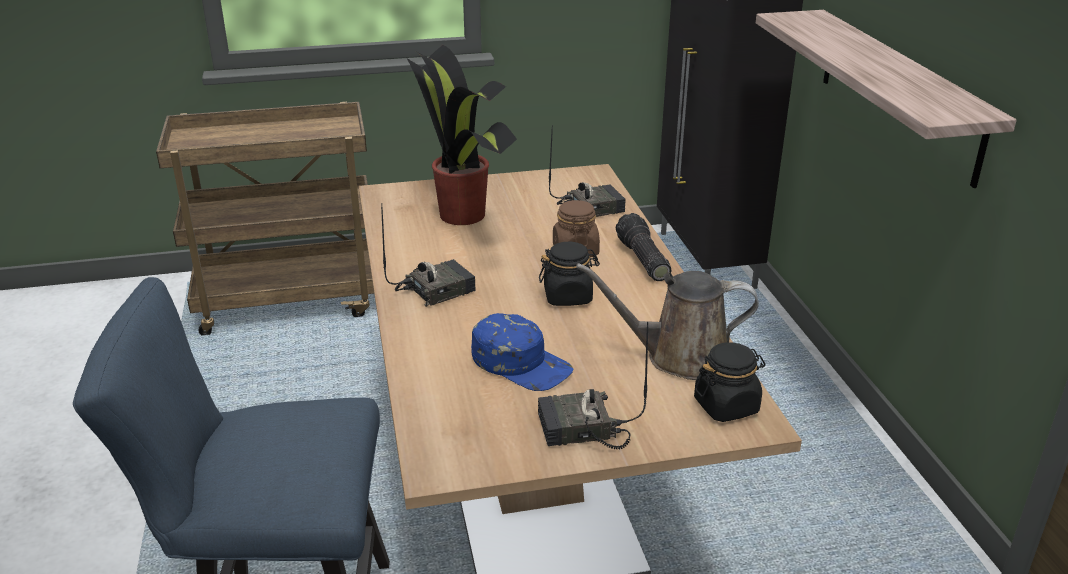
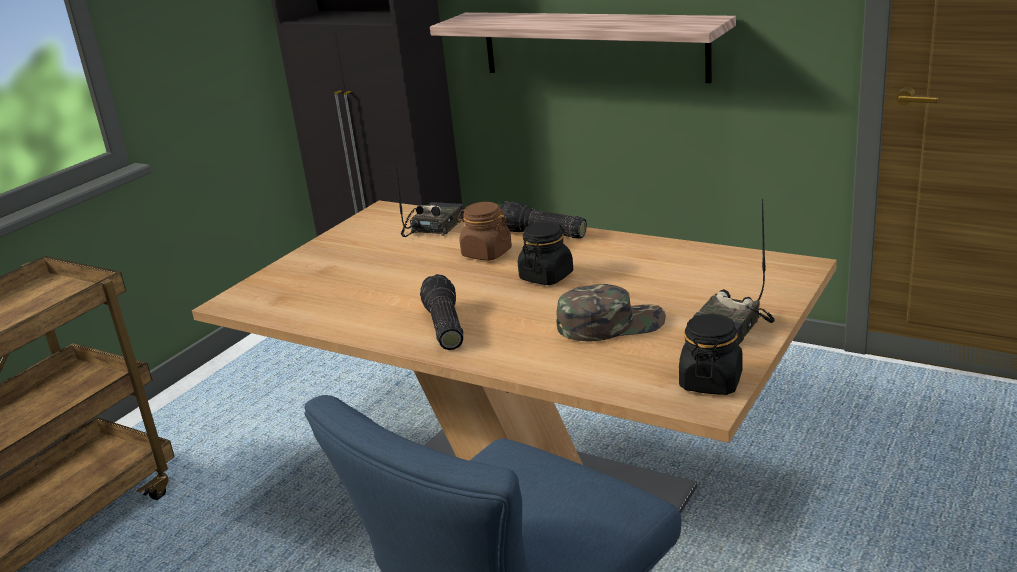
camera: 45 degrees left, 5 degrees down
radio [381,203,476,307] -> flashlight [420,274,463,350]
potted plant [407,45,517,225] -> none
blue cap [471,313,574,391] -> green cap [556,284,666,341]
brown watering can [576,263,759,380] -> none
black jar [694,342,765,422] -> black jar moved to [679,314,743,395]

